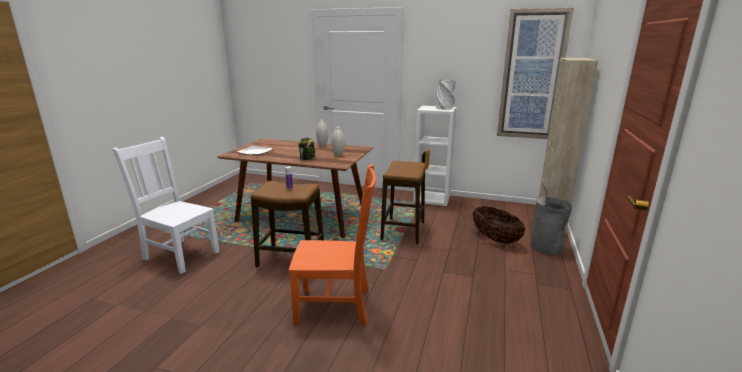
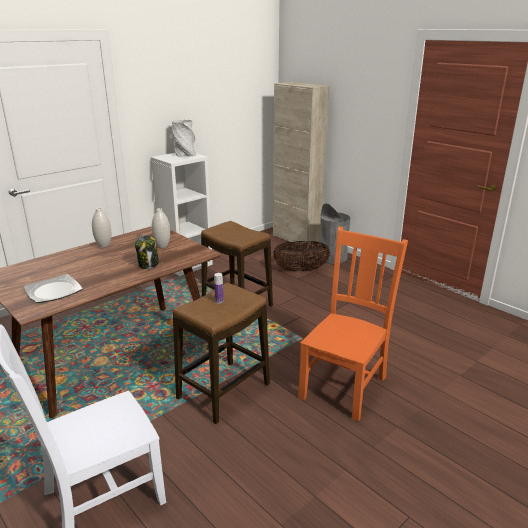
camera: 60 degrees left, 5 degrees up
picture [497,8,573,139] -> none

